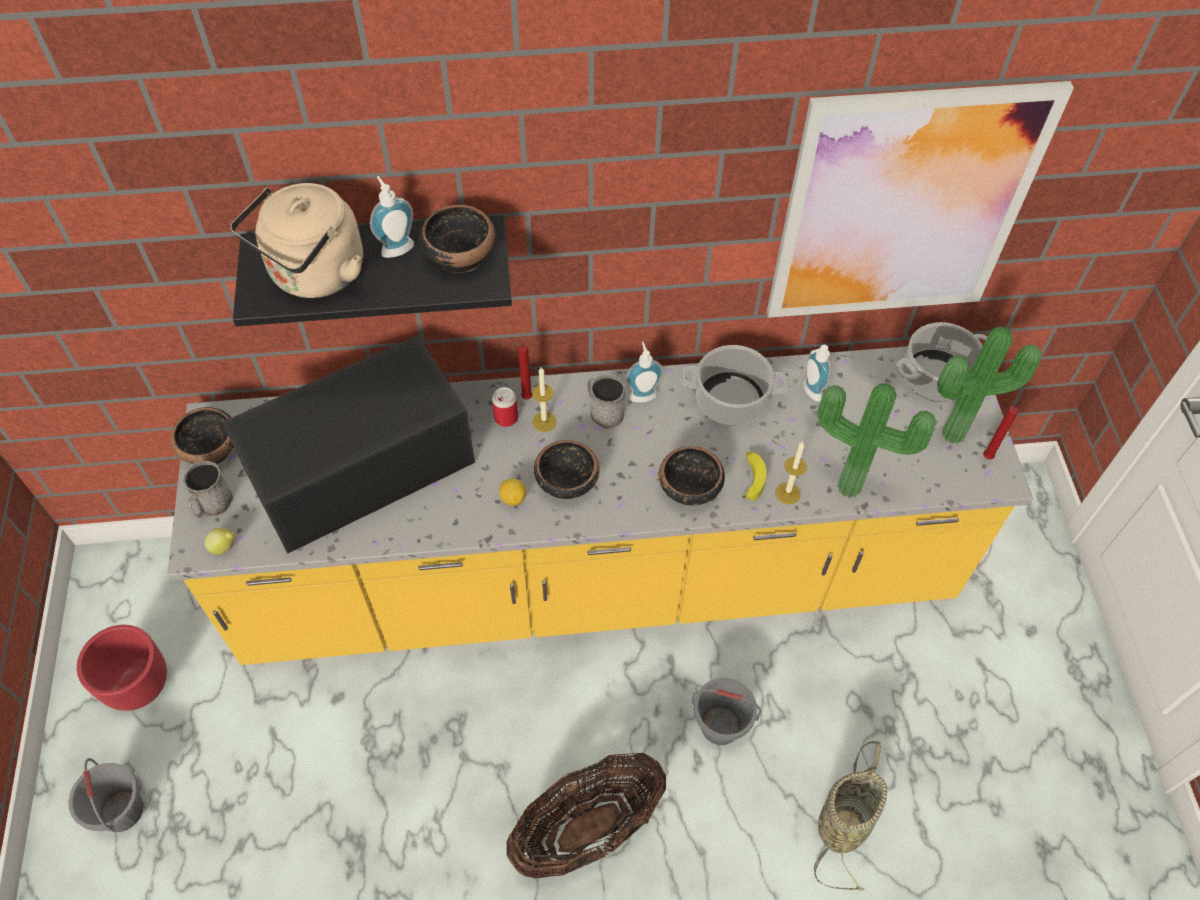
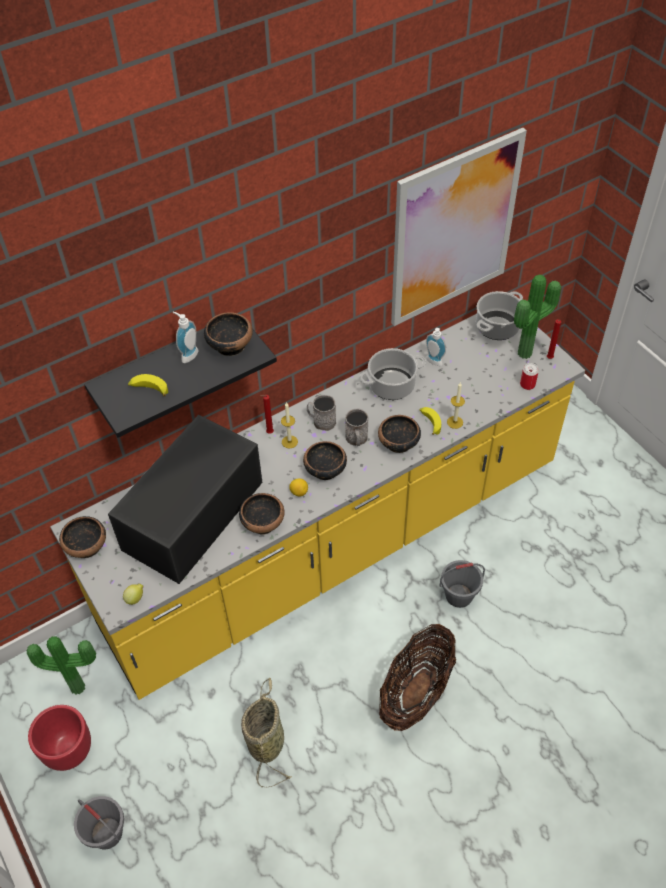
camera: 25 degrees left, 5 degrees down
grey mug [183,461,233,518] -> grey mug moved to [345,408,368,446]
beige kettle [230,183,363,298] -> banana [128,374,168,396]
can [492,387,518,427] -> can moved to [520,363,539,390]
soap dispenser [626,342,664,403] -> none
basket [814,741,887,891] -> basket moved to [241,678,292,787]
potted plant [818,383,936,498] -> potted plant moved to [26,636,96,695]
none -> bowl [239,493,285,535]

